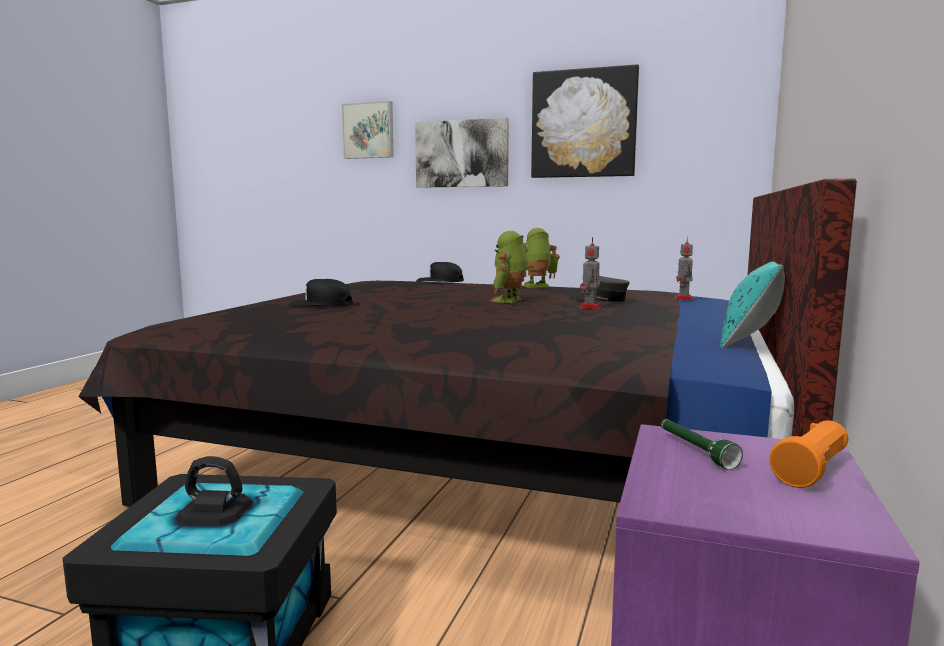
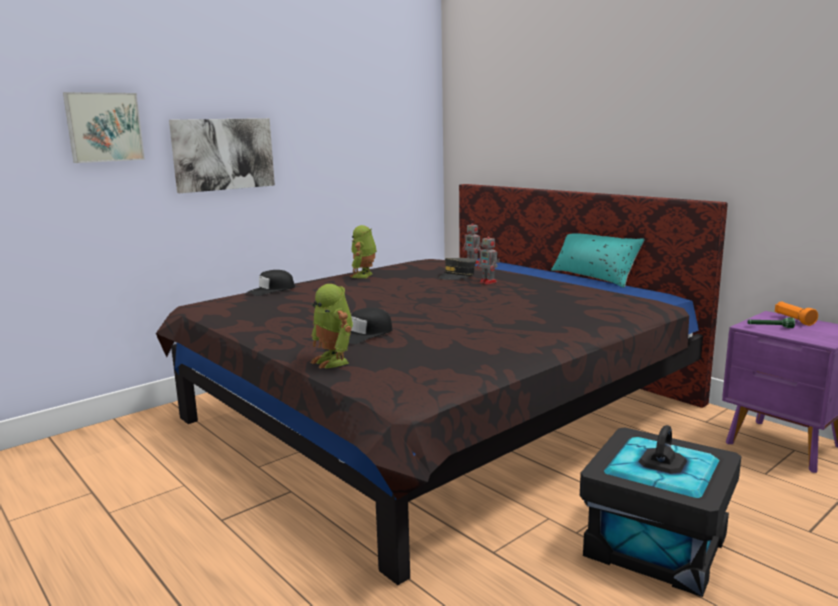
camera: 60 degrees left, 5 degrees up
toy robot [490,231,529,303] -> toy robot moved to [311,284,353,369]
picture [531,64,639,178] -> none

